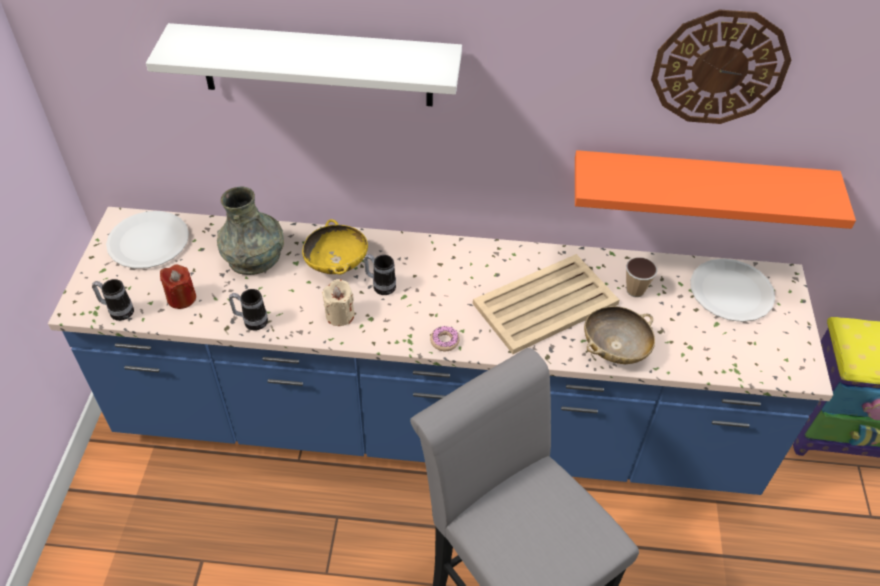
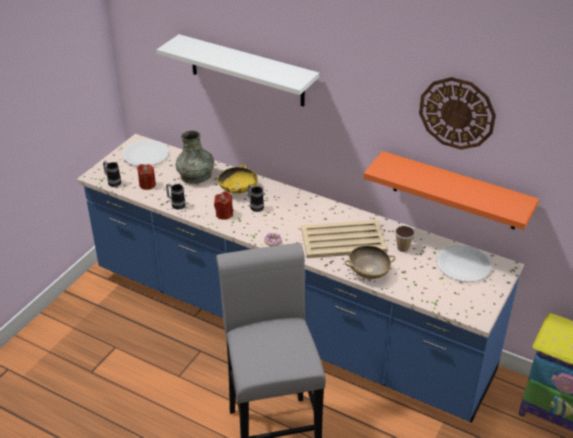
camera: 25 degrees right, 10 degrees down
beige candle [322,279,355,326] -> red candle [214,191,233,220]

